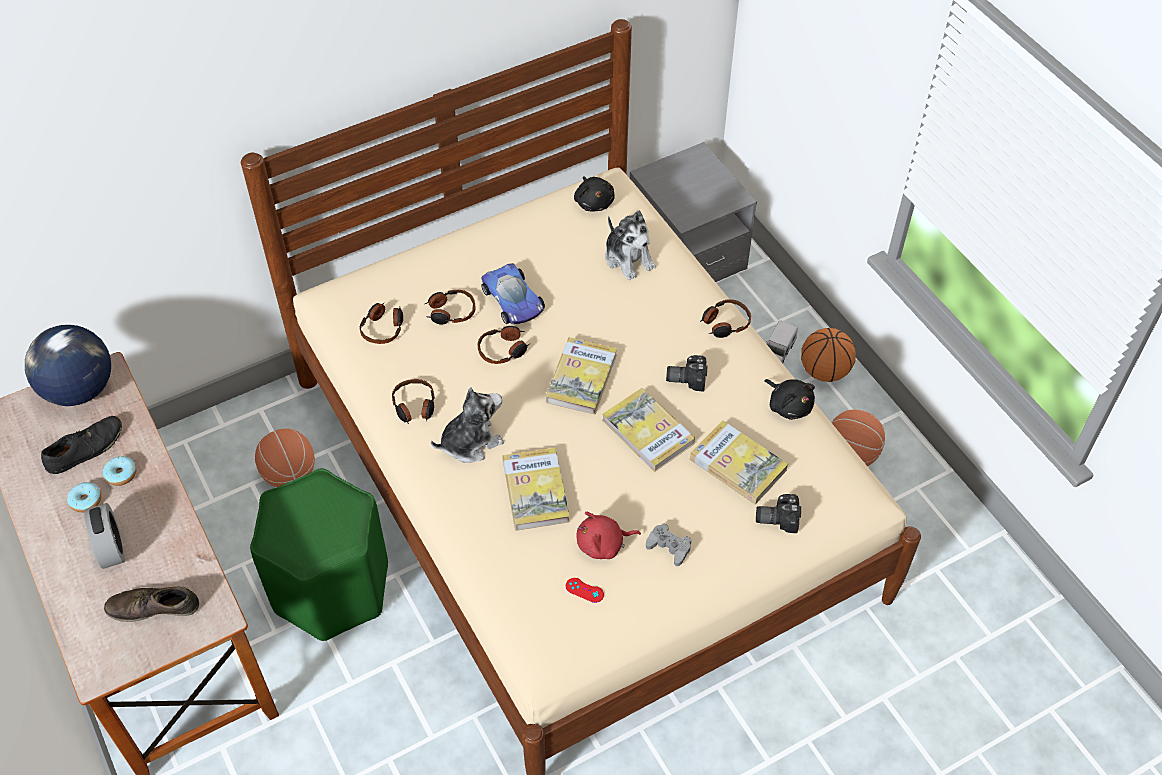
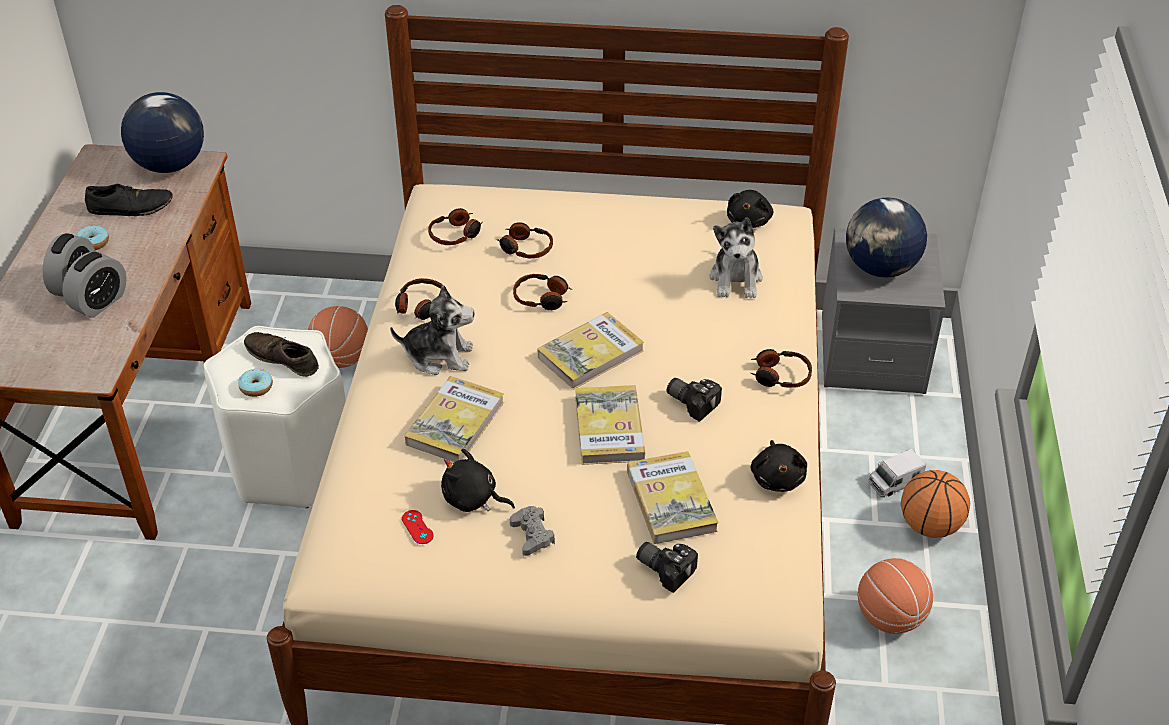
camera: 35 degrees right, 10 degrees down
donut [103,456,137,486] -> donut moved to [238,369,273,397]
brown shoe [104,586,199,622] -> brown shoe moved to [244,332,319,377]
green stool [250,468,388,641] -> white stool [204,326,346,508]
toy car [481,263,545,324] -> none
red plush toy [576,512,641,559] -> black plush toy [441,449,515,512]
none -> alarm clock [62,251,127,318]
none -> globe [846,198,927,277]

